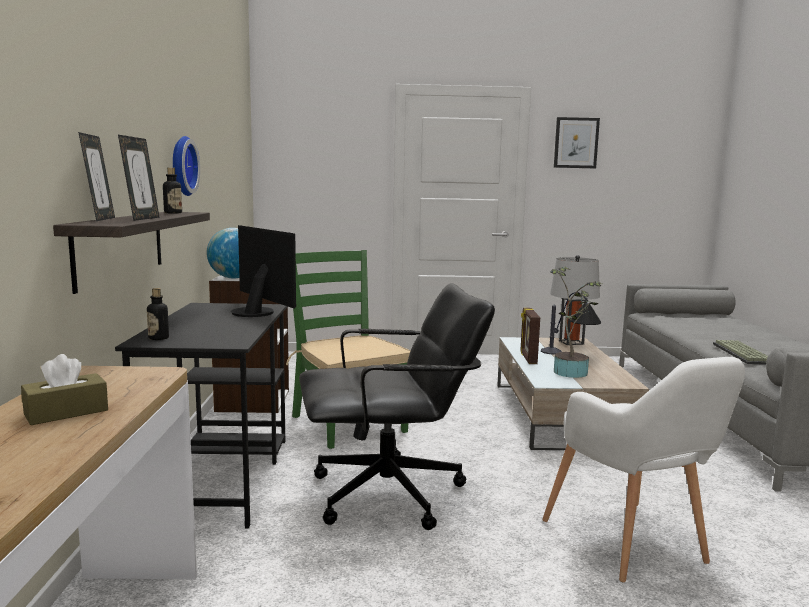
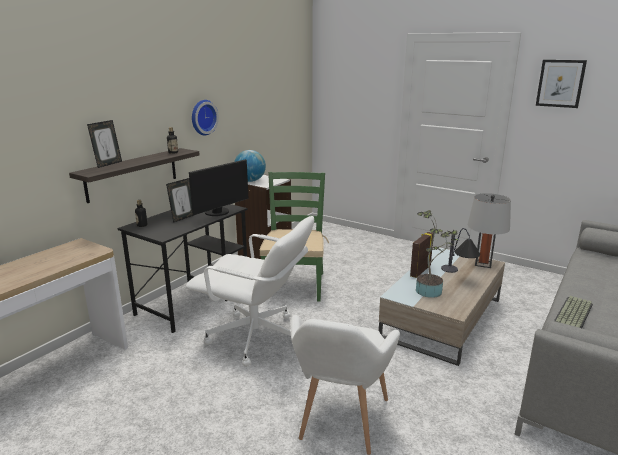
camera: 35 degrees right, 10 degrees up
brown tissue box [21,354,108,425] -> none
picture frame [118,135,160,221] -> picture frame moved to [166,178,194,223]
monitor [231,225,296,317] -> monitor turned 45 degrees clockwise [189,159,248,216]
black office chair [299,283,495,530] -> white office chair [186,216,314,367]

